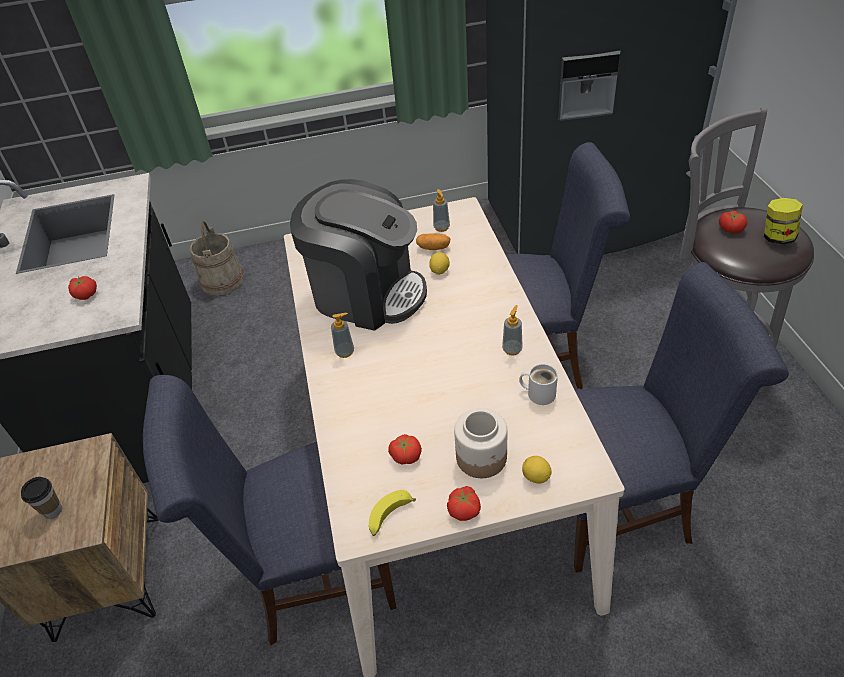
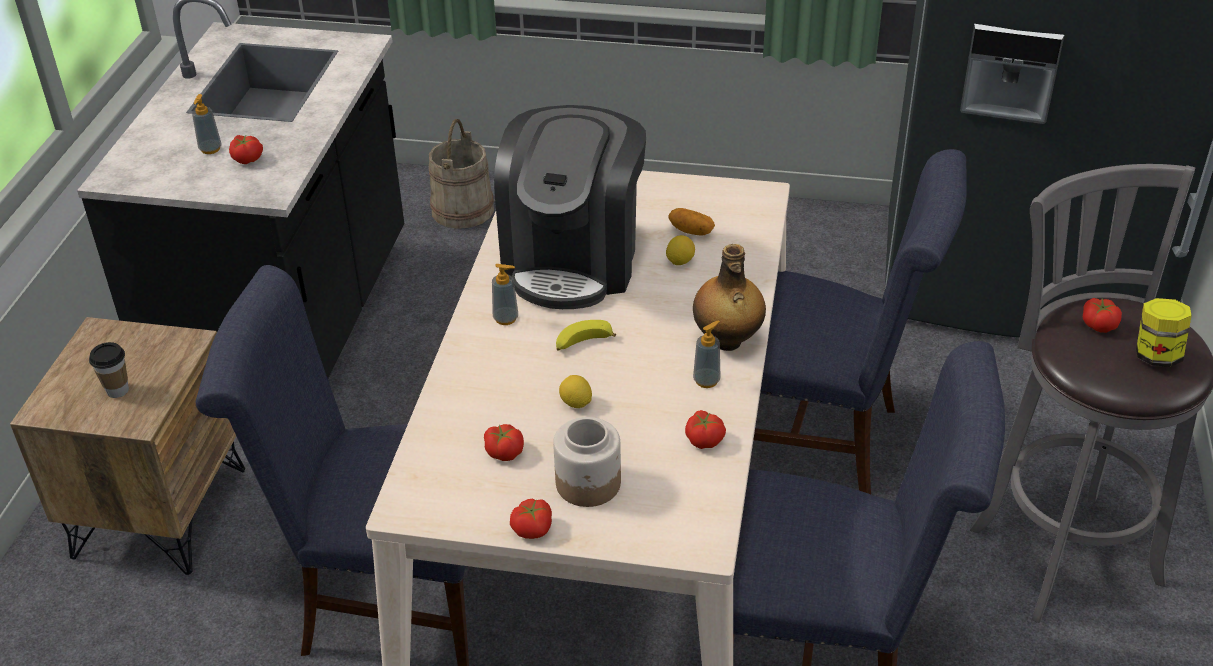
camera: 20 degrees right, 5 degrees down
coffee machine [290,179,427,331] -> coffee machine turned 60 degrees clockwise [494,105,646,309]
banana [369,490,416,536] -> banana moved to [556,320,616,350]
soap dispenser [433,189,450,232] -> soap dispenser moved to [192,94,222,154]
white mug [519,364,558,405] -> tomato [685,410,726,449]
lemon [522,456,552,483] -> lemon moved to [559,375,592,408]
none -> bottle [693,244,766,351]

